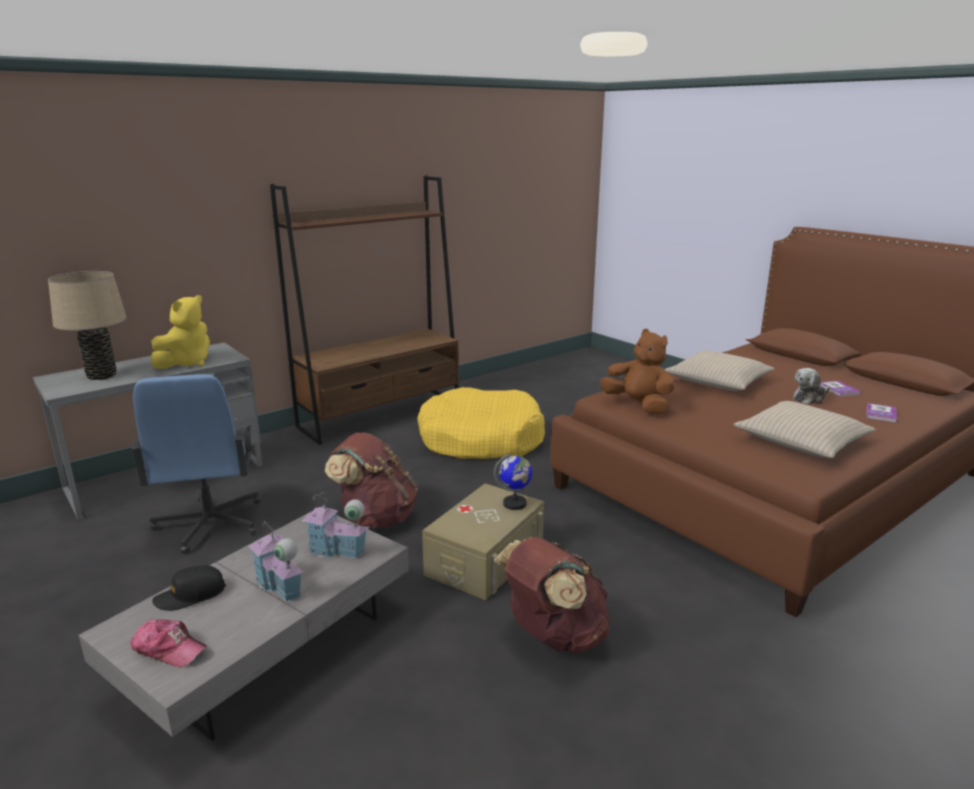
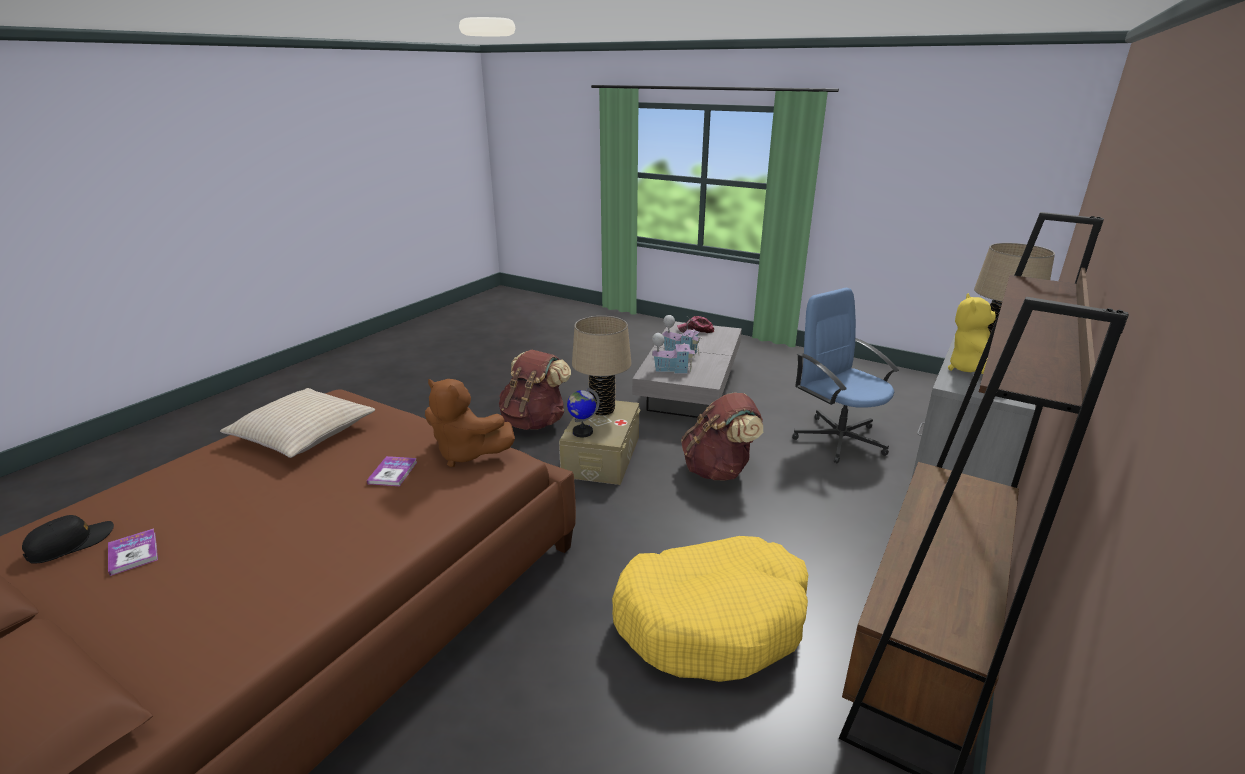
camera: 160 degrees right, 5 degrees up
black cap [152,565,226,611] -> black cap moved to [22,515,114,563]
beige pillow [665,350,774,391] -> none
plush toy [793,368,830,405] -> none
book [866,403,897,423] -> book moved to [367,456,417,486]
none -> beige table lamp [572,316,632,416]

